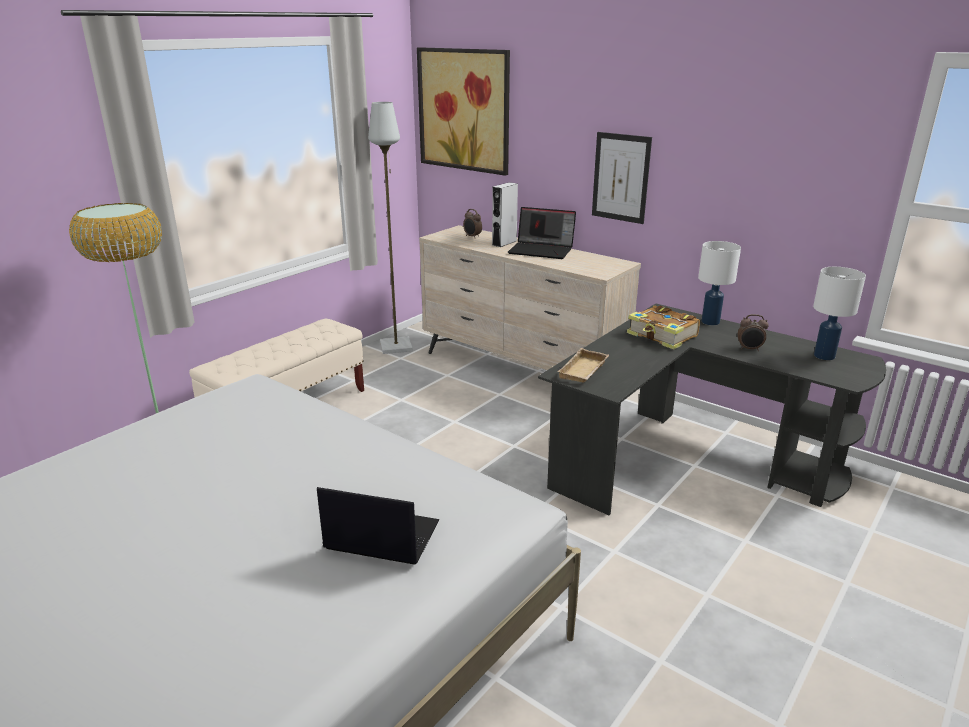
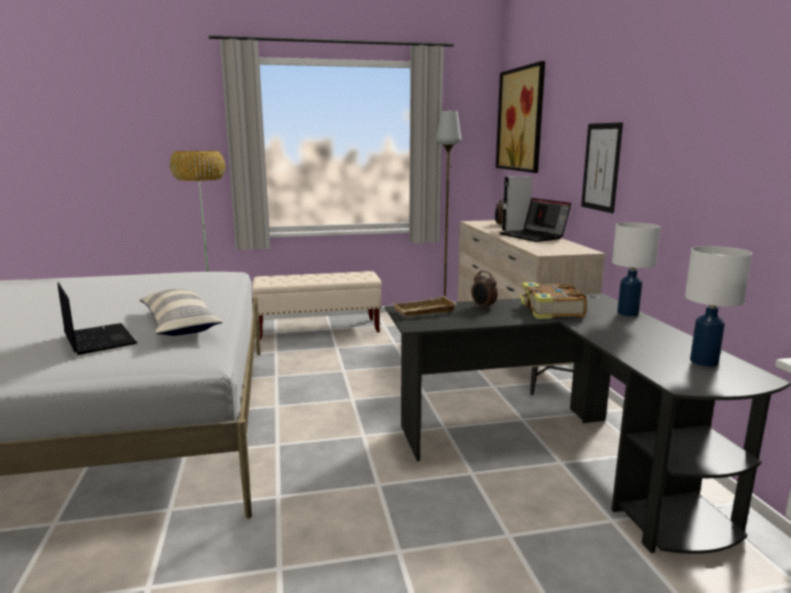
camera: 40 degrees right, 10 degrees down
alarm clock [738,314,769,351] -> alarm clock moved to [471,271,498,310]
none -> pillow [140,289,223,336]

